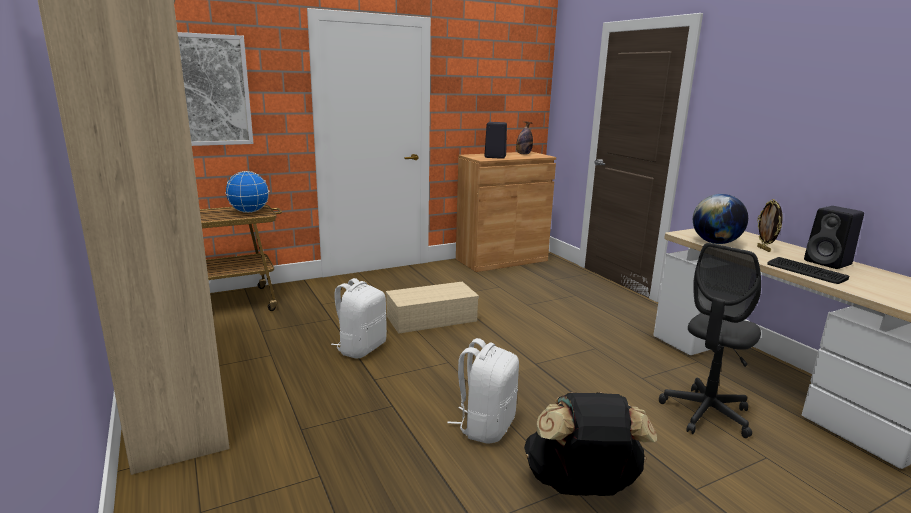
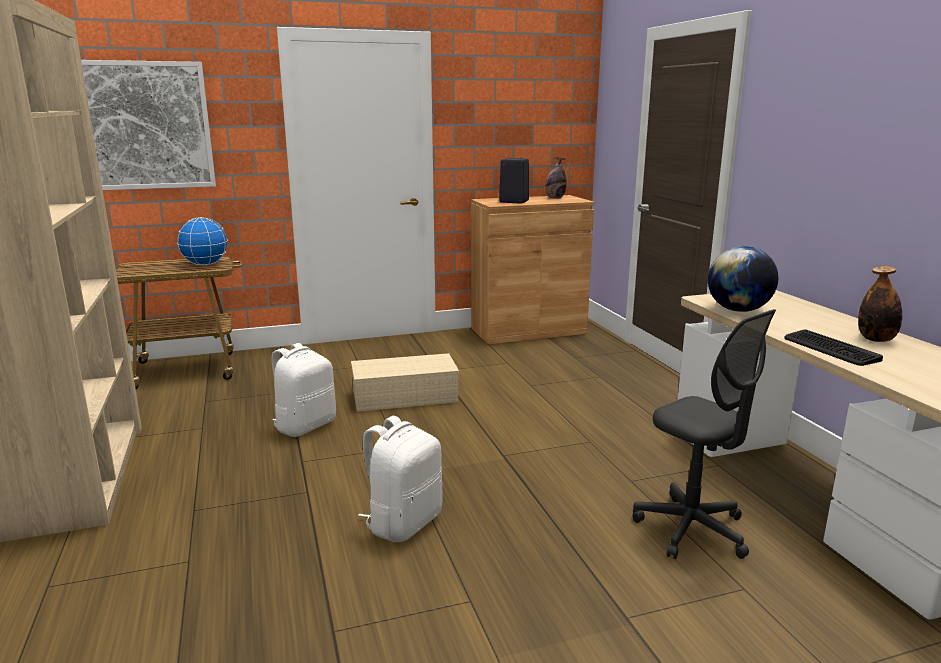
camera: 10 degrees right, 0 degrees up
black backpack [524,392,657,496] -> none
grey office chair [659,243,761,438] -> grey office chair turned 90 degrees counterclockwise [633,309,776,559]
picture frame [757,199,783,252] -> none
black speaker [804,206,864,269] -> bottle [858,266,902,342]

